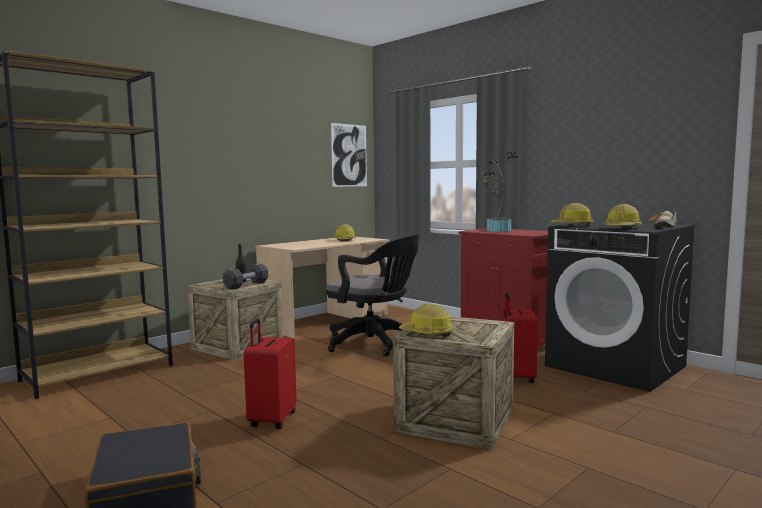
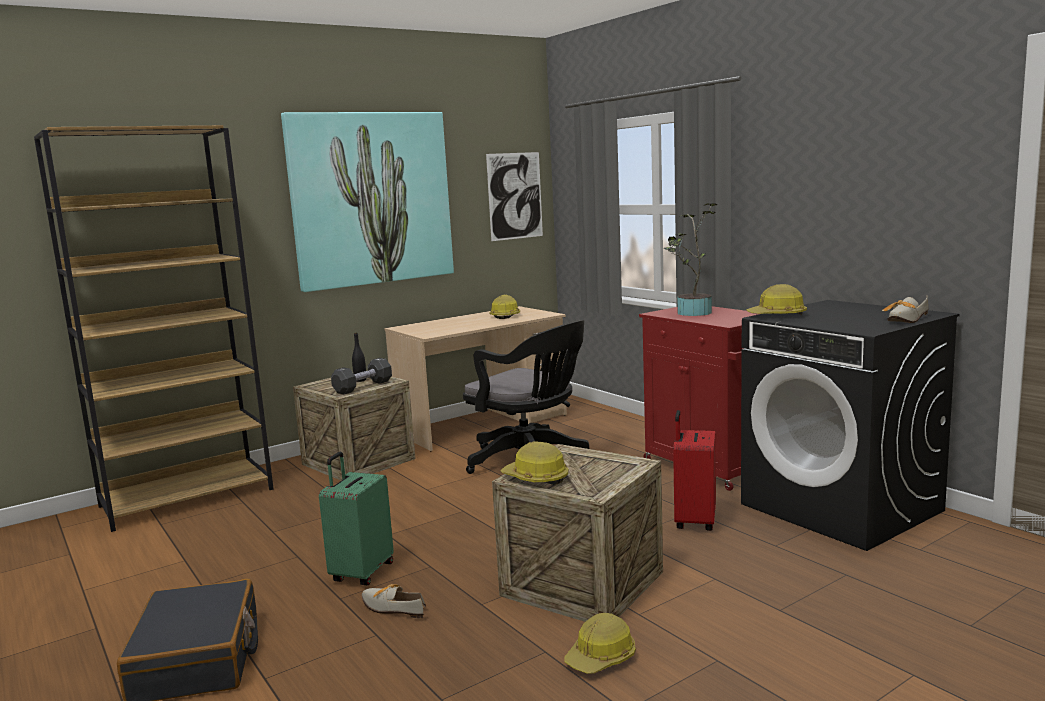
camera: 10 degrees right, 5 degrees up
red suitcase [244,319,296,429] -> green suitcase [319,452,394,585]
hard hat [604,204,642,227] -> hard hat moved to [564,613,636,674]
none -> picture [281,112,454,292]
none -> shoe [362,584,426,619]

